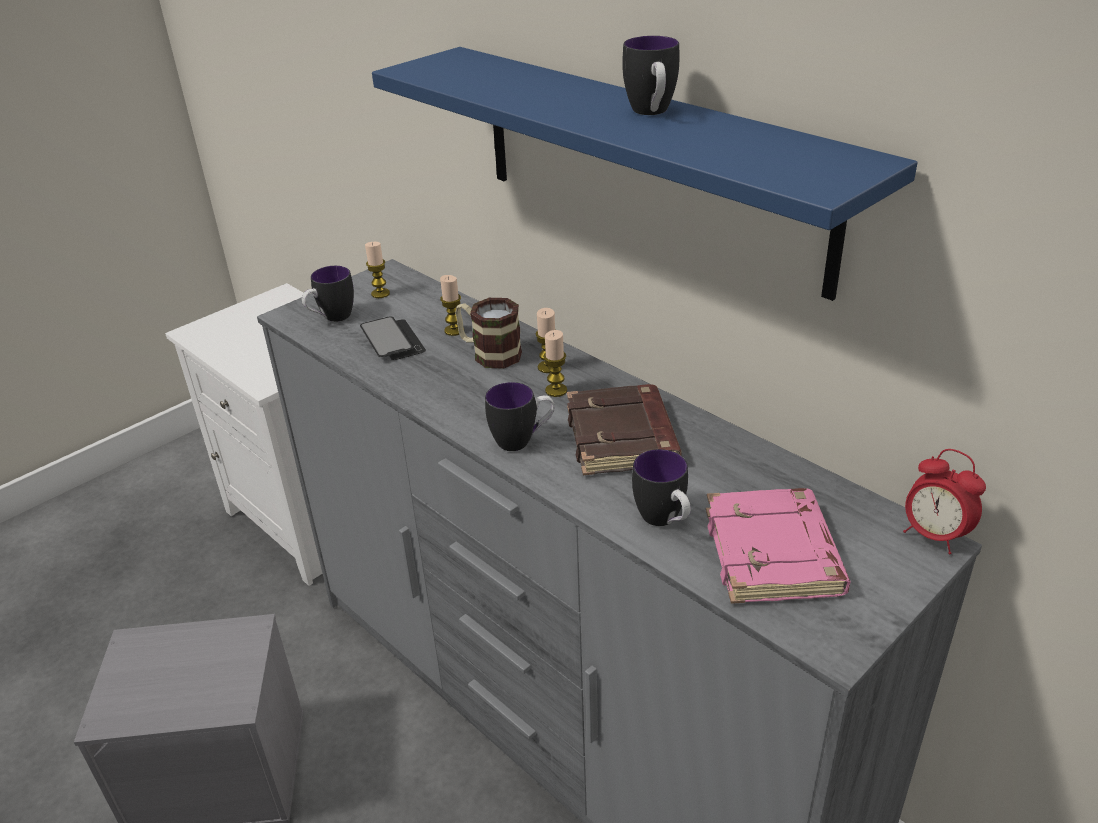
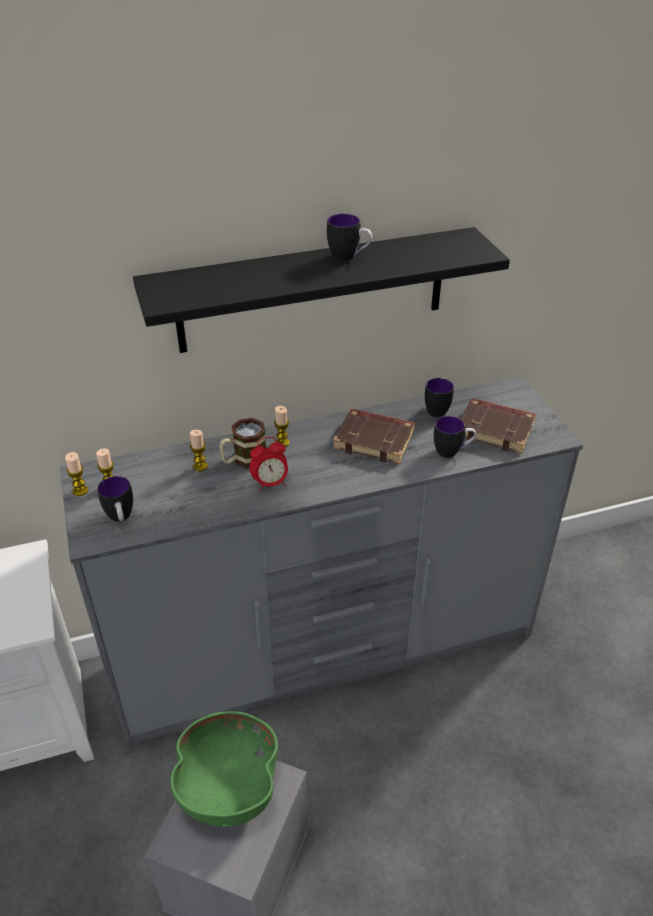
camera: 65 degrees left, 5 degrees up
phone [360,317,426,360] -> none
blue shelf [372,47,917,301] -> black shelf [133,227,510,353]
mug [485,382,555,451] -> mug moved to [425,378,454,418]
candle [543,330,567,397] -> candle moved to [65,452,88,496]
pink book [706,488,850,604] -> brown book [460,398,536,454]
alarm clock [903,449,986,554] -> alarm clock moved to [249,437,288,492]
none -> green bowl [170,711,278,827]

